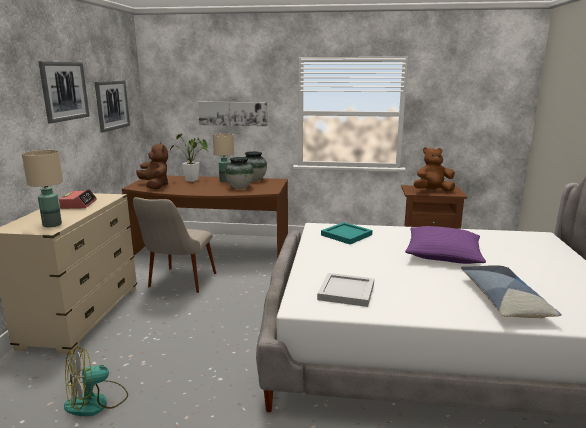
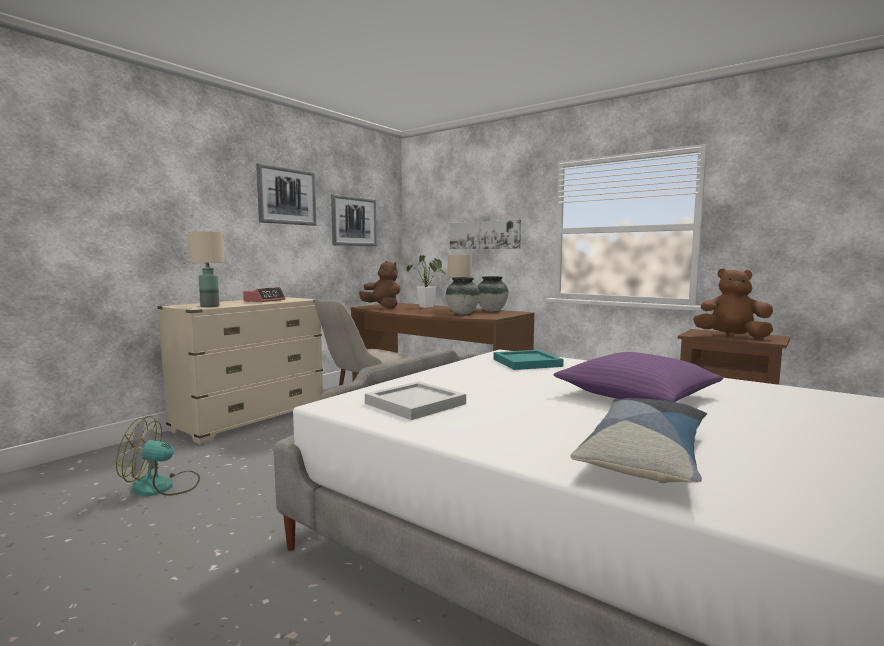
camera: 30 degrees right, 10 degrees down
brown plush toy [136,142,168,189] -> brown plush toy turned 45 degrees counterclockwise [359,261,401,309]

